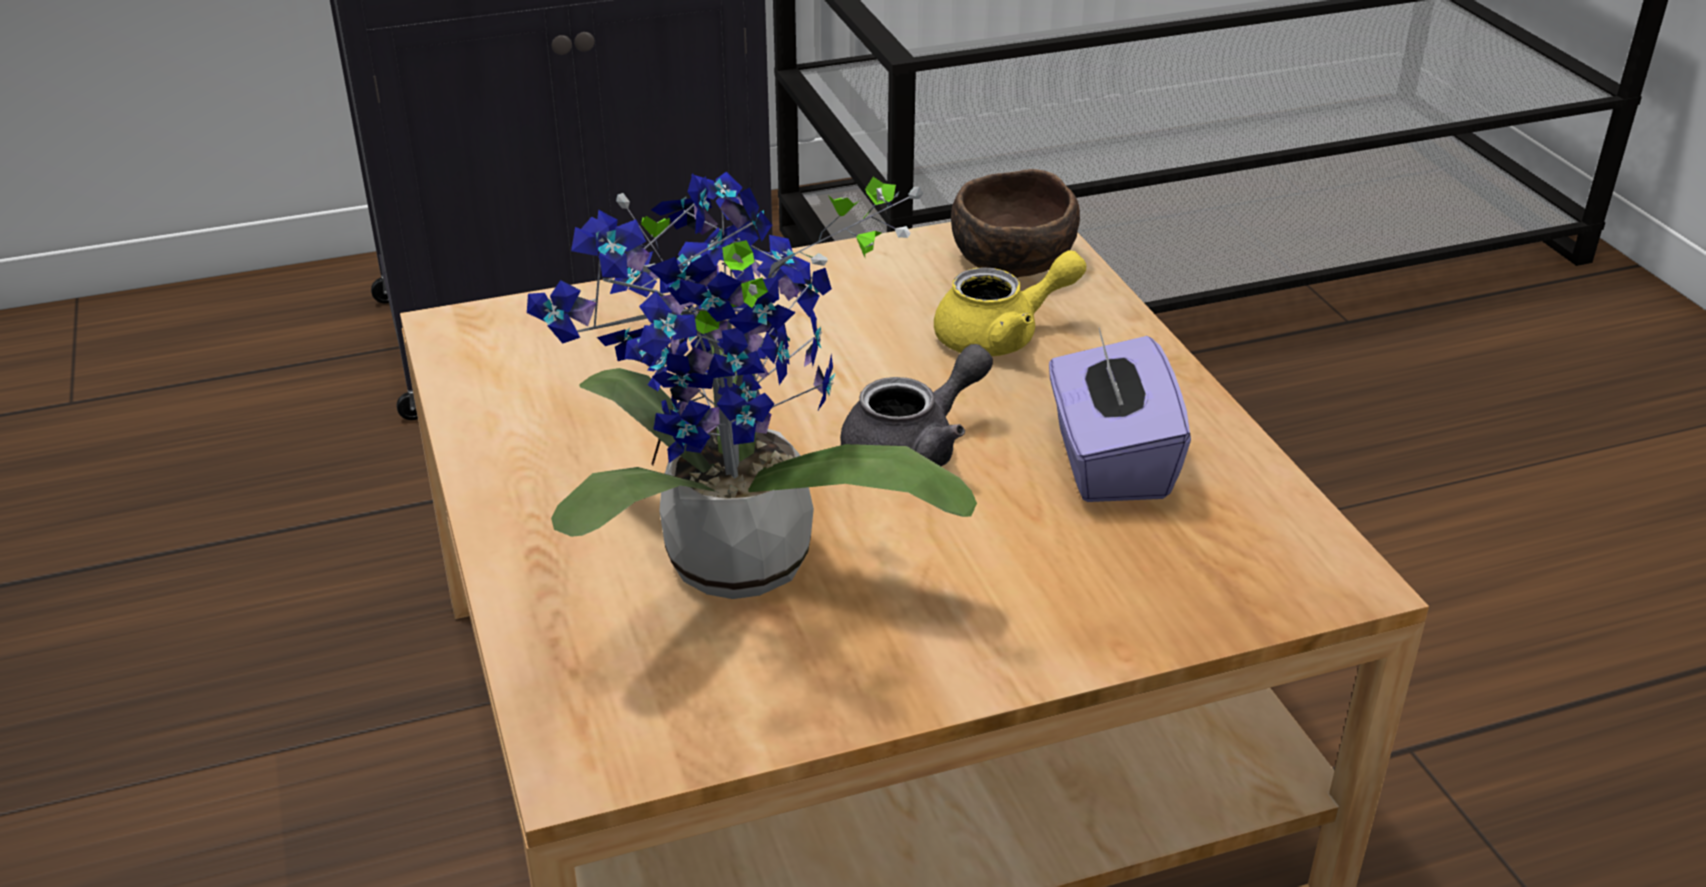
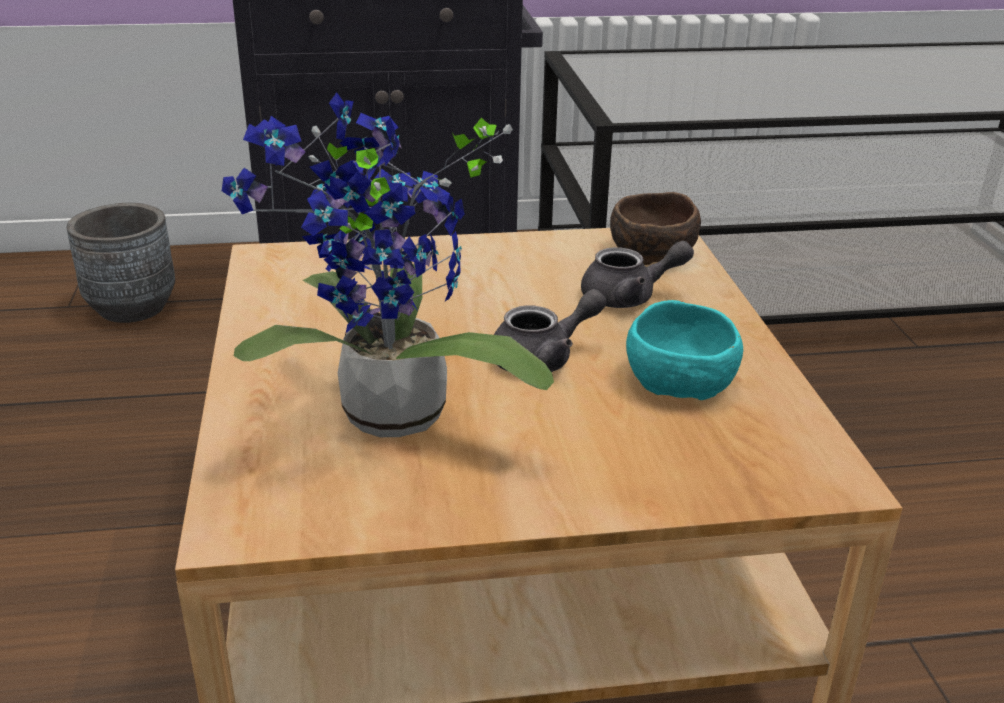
camera: 10 degrees right, 5 degrees down
yellow teapot [934,250,1086,356] -> grey teapot [581,241,694,308]
purple tissue box [1049,328,1191,502] -> turquoise bowl [626,300,743,400]
none -> grey planter [67,203,175,323]

